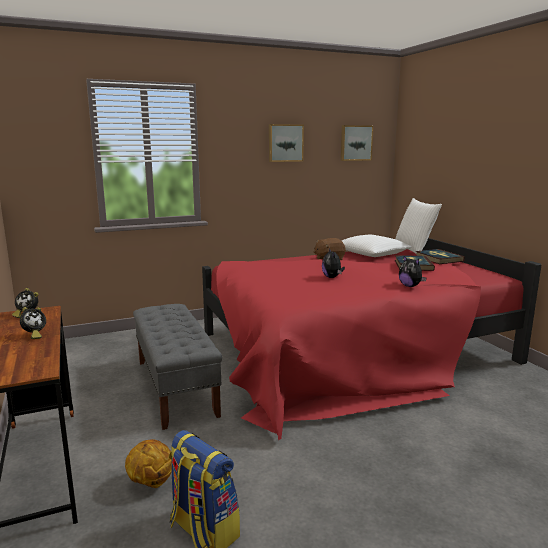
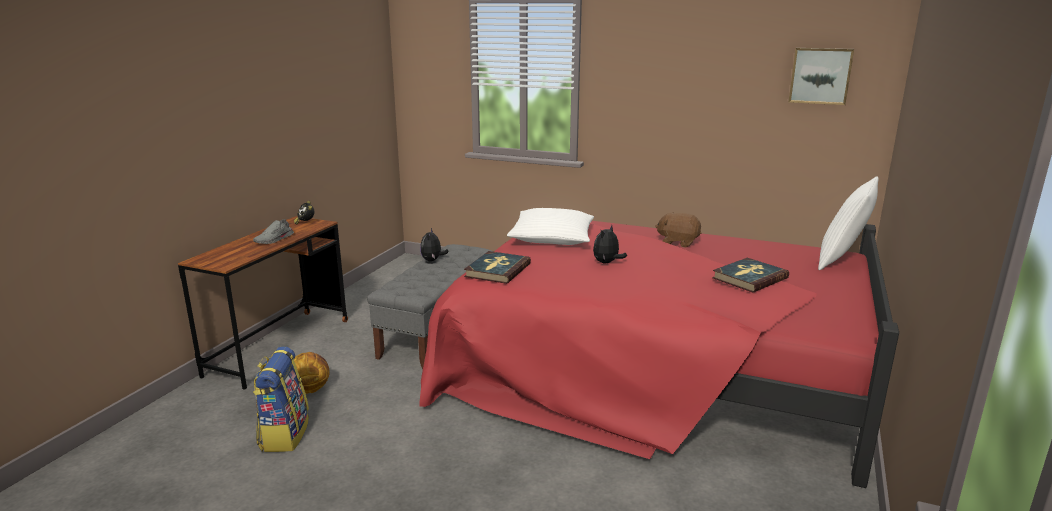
camera: 45 degrees right, 5 degrees up
alarm clock [20,307,46,339] -> grey shoe [253,219,294,244]
picture [269,124,304,162] -> none
white pillow [342,235,412,257] -> white pillow moved to [507,208,594,245]
plush toy [399,256,426,287] -> plush toy moved to [420,228,449,261]
book [415,249,465,264] -> book moved to [464,251,531,284]

